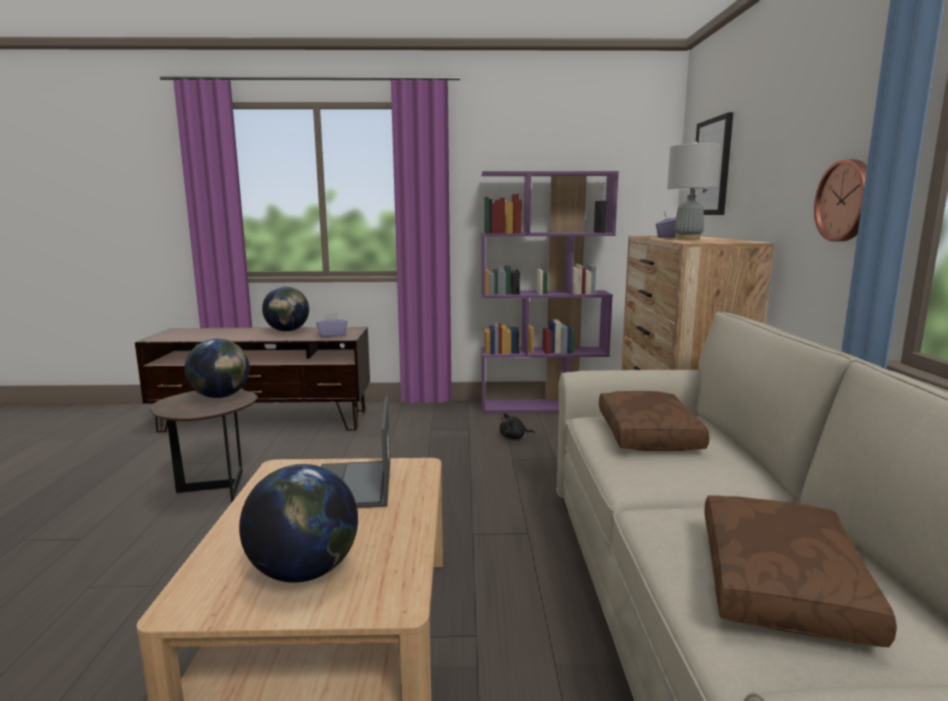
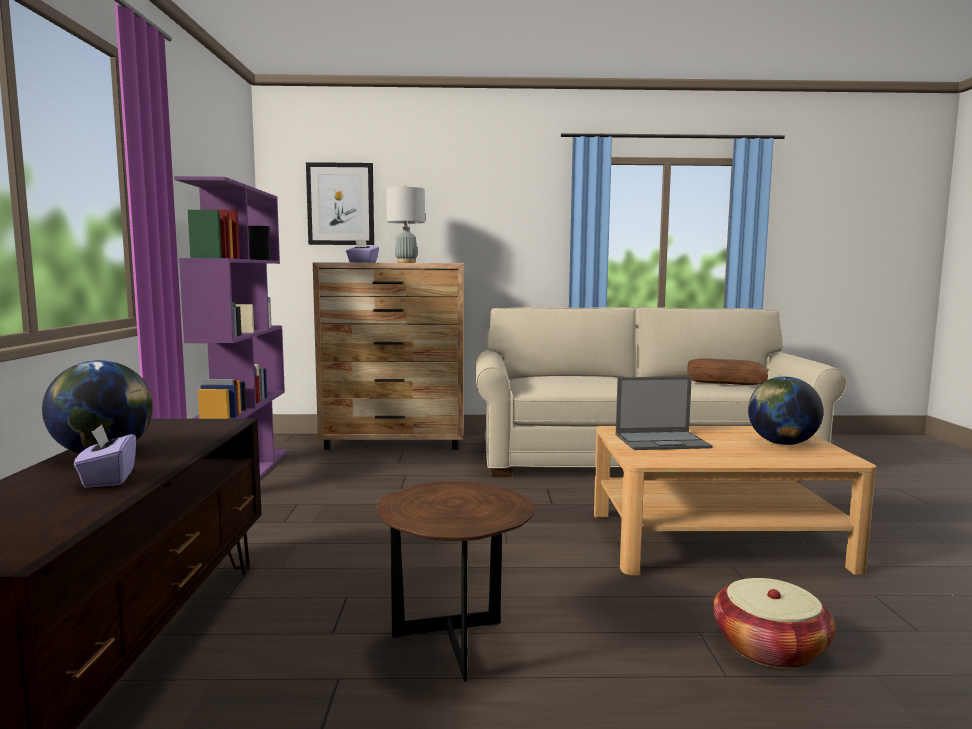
camera: 90 degrees left, 5 degrees down
globe [185,339,250,398] -> none
purple tissue box [316,312,347,337] -> purple tissue box moved to [74,424,136,488]
black plush toy [499,413,535,439] -> none
brown pillow [599,391,710,451] -> none
wall clock [814,159,867,242] -> none
none -> basket [713,578,835,669]

